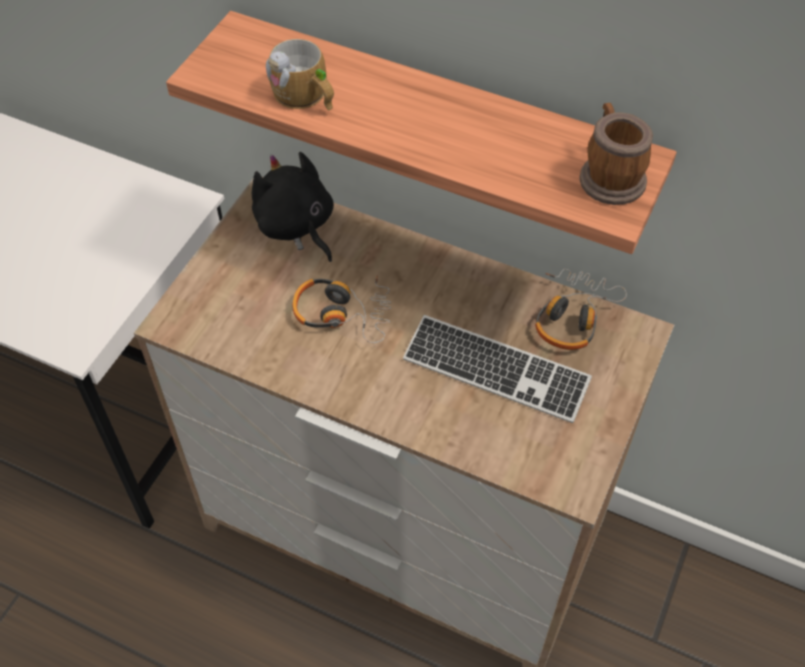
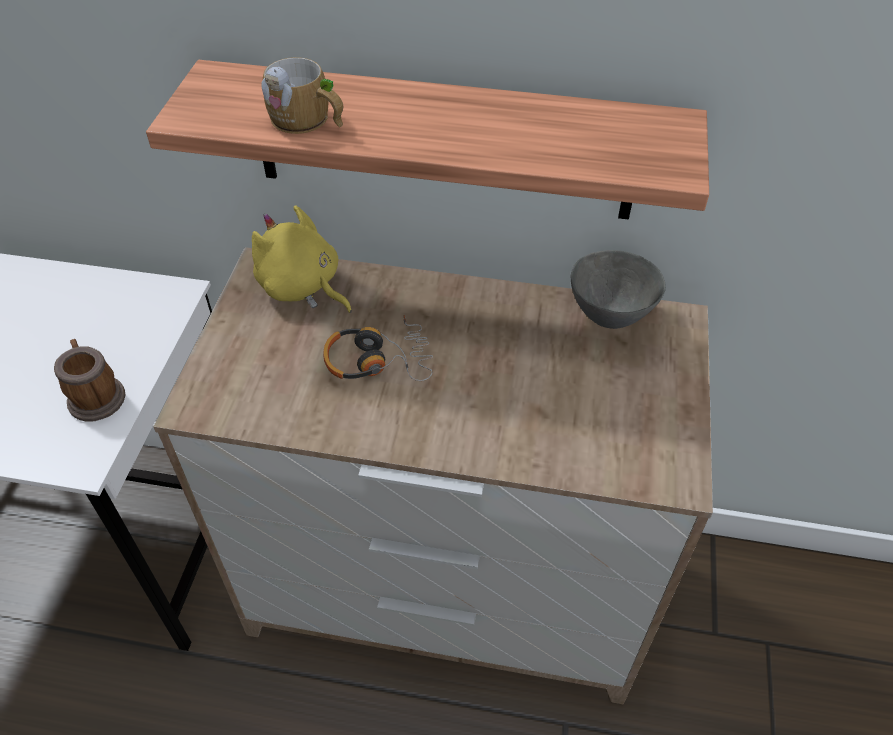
camera: 15 degrees left, 5 degrees down
black plush toy [252,152,334,262] -> yellow plush toy [252,205,352,313]
keyboard [403,315,592,423] -> none
headphones [535,269,627,350] -> grey bowl [571,250,666,329]
mug [579,103,653,205] -> mug moved to [54,339,125,422]

